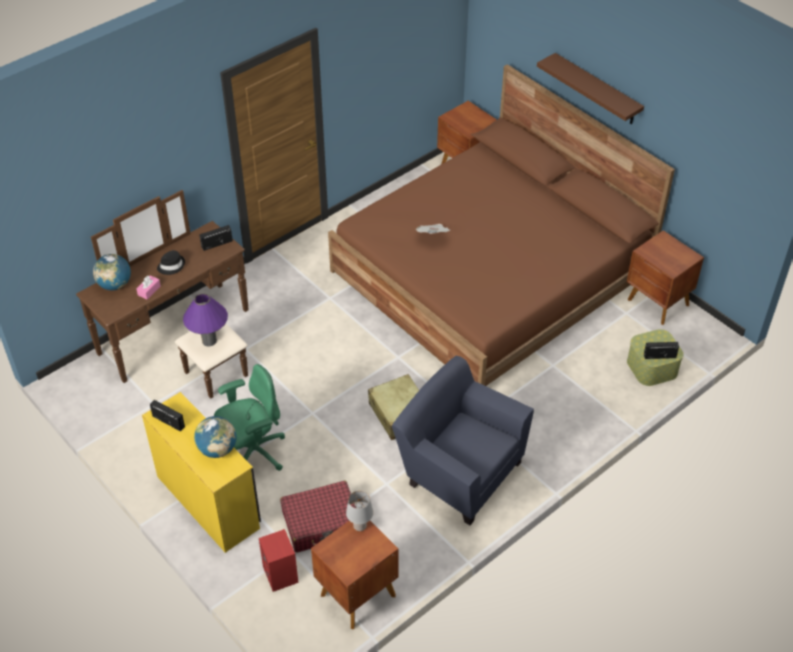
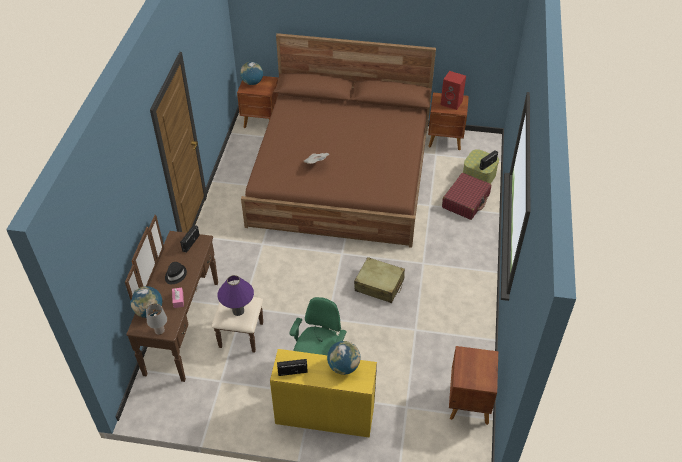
camera: 40 degrees left, 0 degrees up
red speaker [259,529,299,592] -> red speaker moved to [440,71,466,110]
red suitcase [280,481,356,552] -> red suitcase moved to [442,173,491,220]
grey table lamp [346,491,373,531] -> grey table lamp moved to [146,303,167,335]
blue armchair [392,356,534,525] -> none
brown shelf [537,53,644,124] -> none
none -> globe [240,62,263,85]

